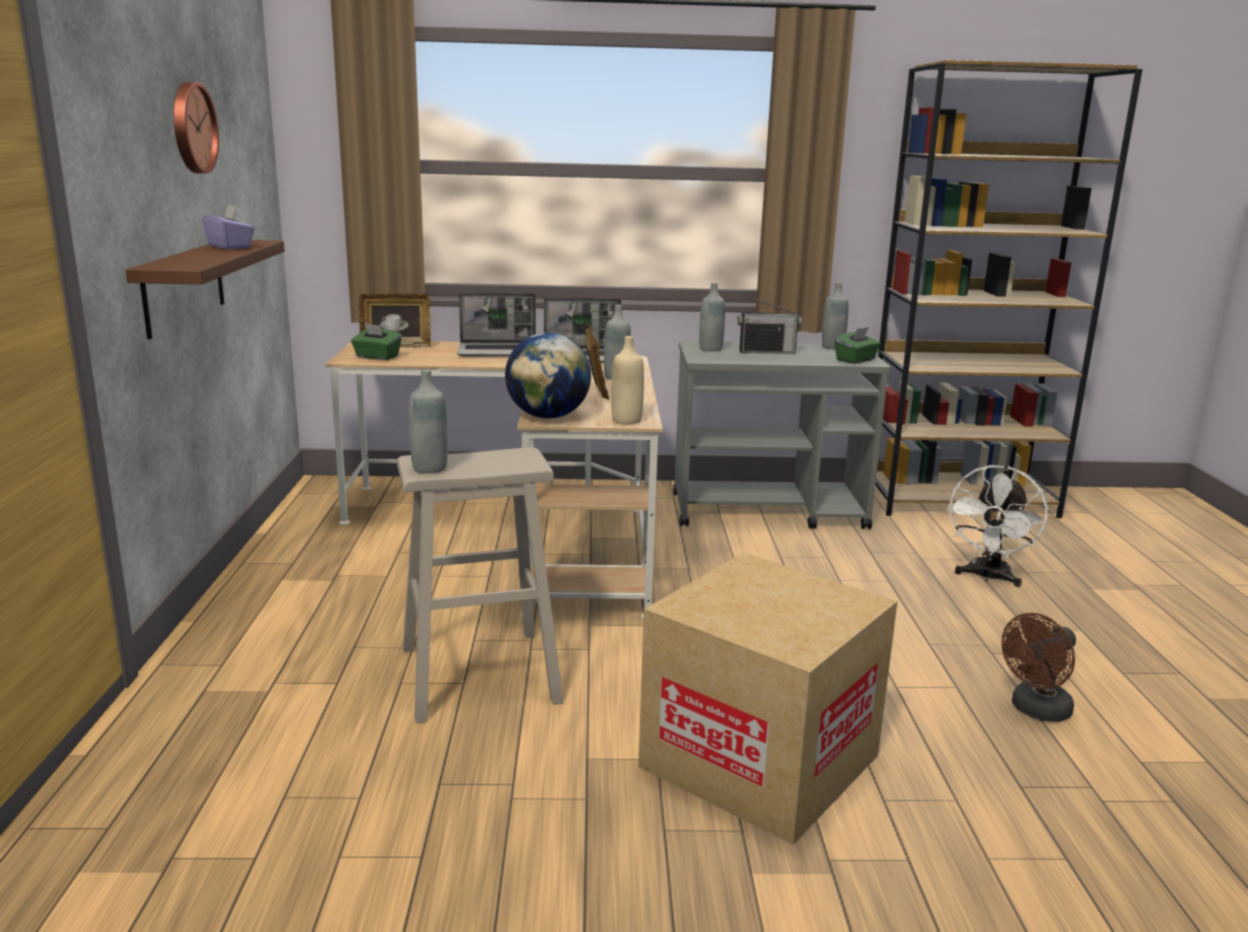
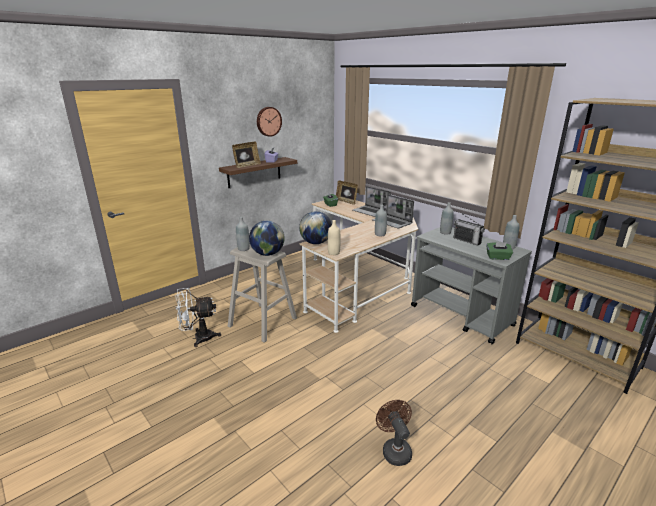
camera: 50 degrees right, 5 degrees up
picture frame [585,324,609,400] -> picture frame moved to [232,141,261,168]
cardboard box [638,553,897,845] -> none
white fan [947,465,1048,587] -> white fan moved to [176,288,221,347]
brown fan [1001,613,1076,722] -> brown fan turned 60 degrees clockwise [376,400,412,466]
none -> globe [249,221,285,256]

